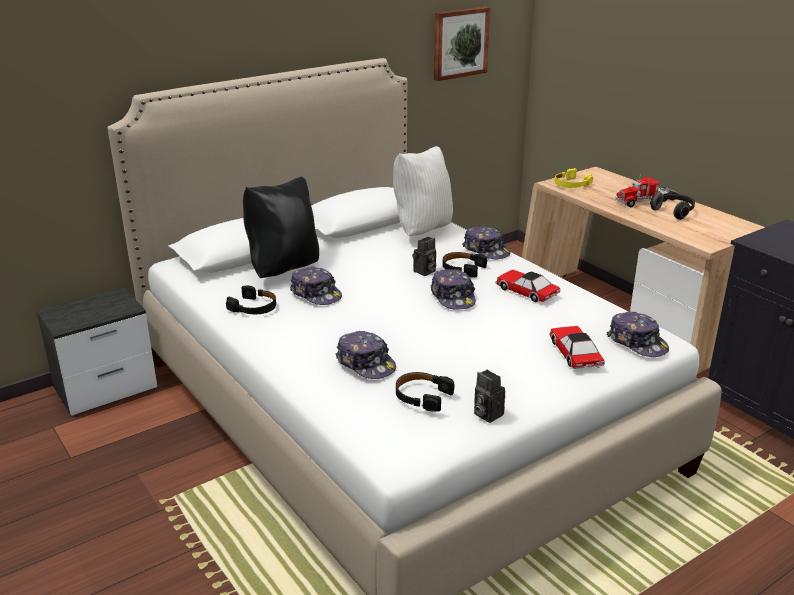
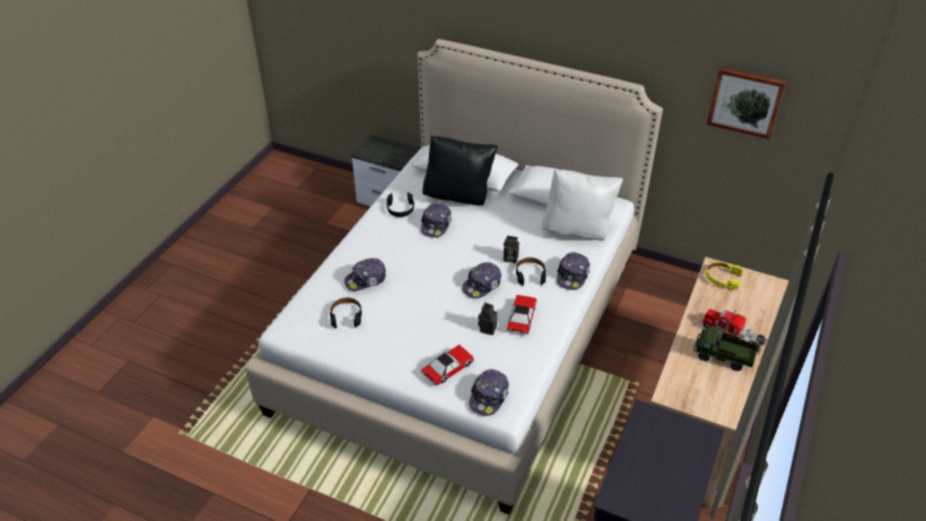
camera: 60 degrees right, 15 degrees up
cap [336,331,396,379] -> cap turned 45 degrees clockwise [344,258,386,291]
camera [474,369,505,423] -> camera moved to [478,302,497,335]
headphones [650,192,695,220] -> toy truck [693,326,759,371]

